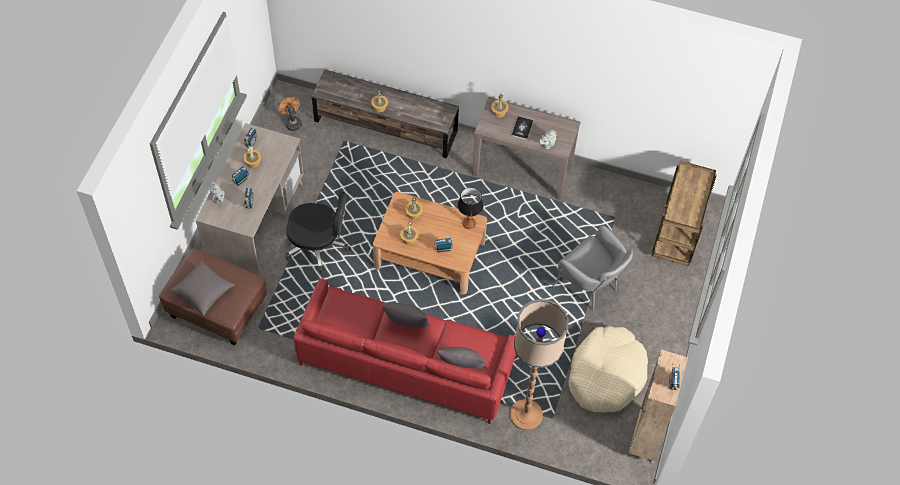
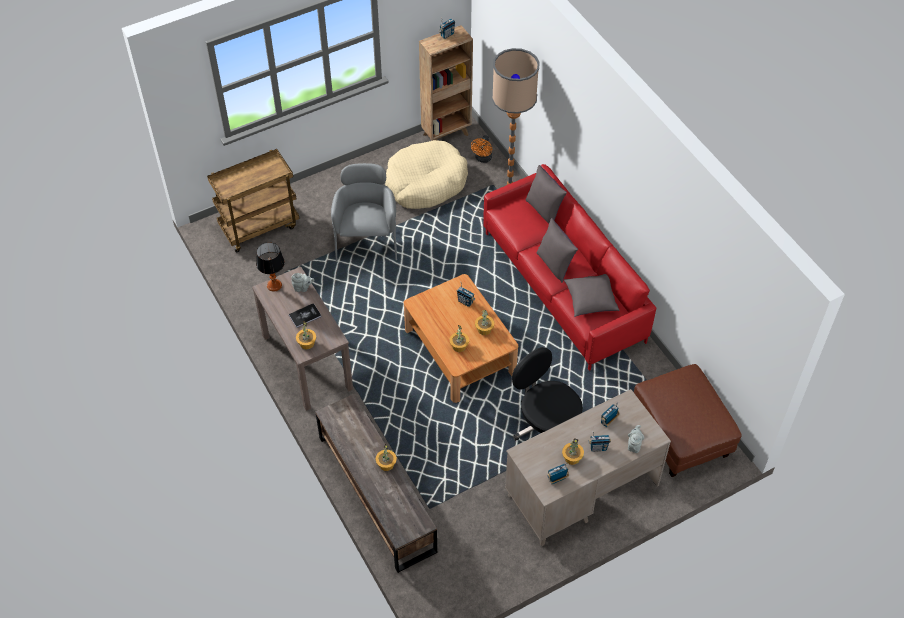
camera: 135 degrees left, 5 degrees down
grey pillow [171,260,235,316] -> grey pillow moved to [564,274,619,317]
orange fan [279,97,302,131] -> orange fan moved to [471,135,492,163]
table lamp [458,187,484,229] -> table lamp moved to [256,242,285,292]

